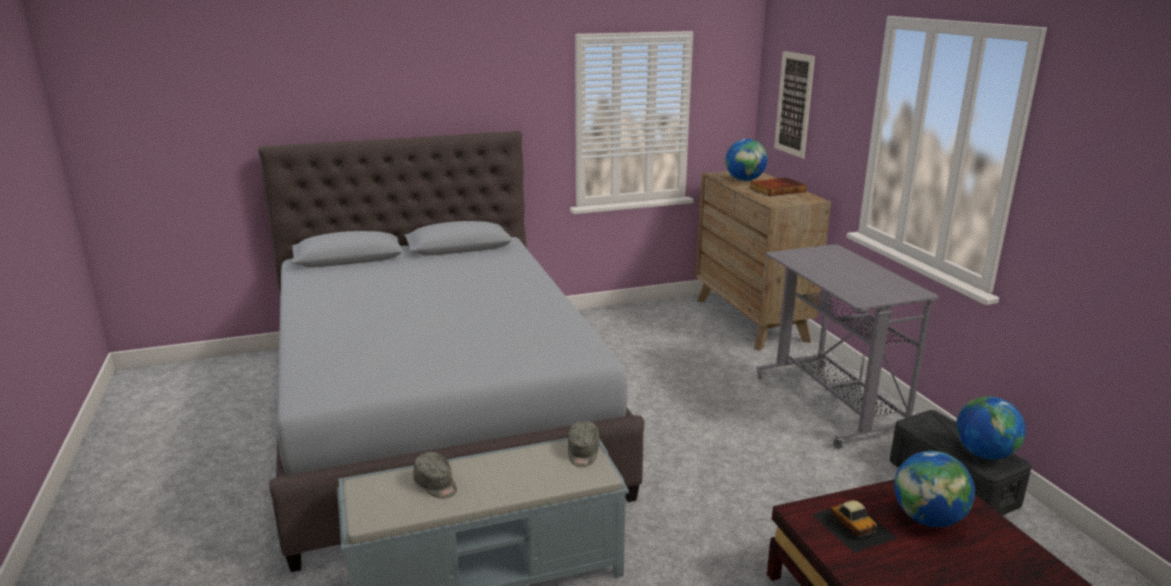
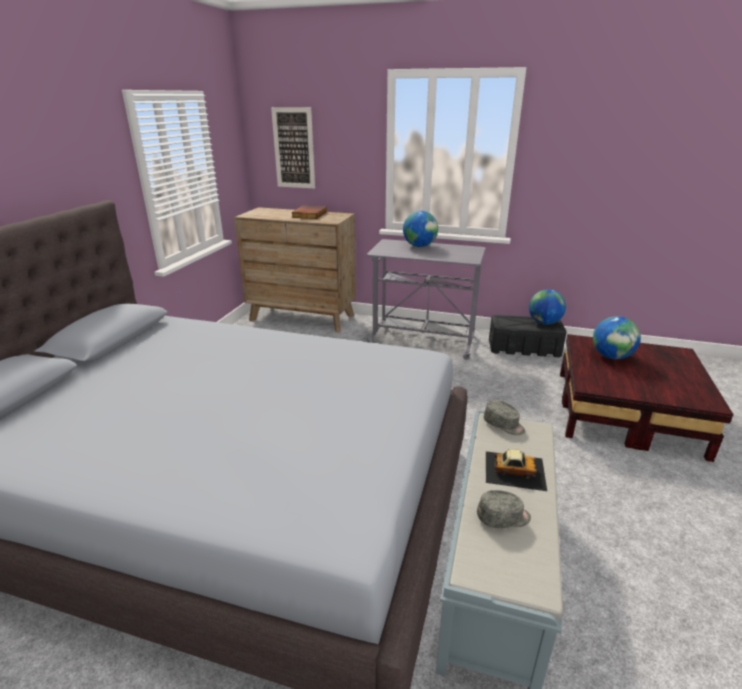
camera: 55 degrees left, 5 degrees up
globe [725,139,768,181] -> globe moved to [403,211,438,247]
toy car [812,500,897,553] -> toy car moved to [486,449,547,491]

